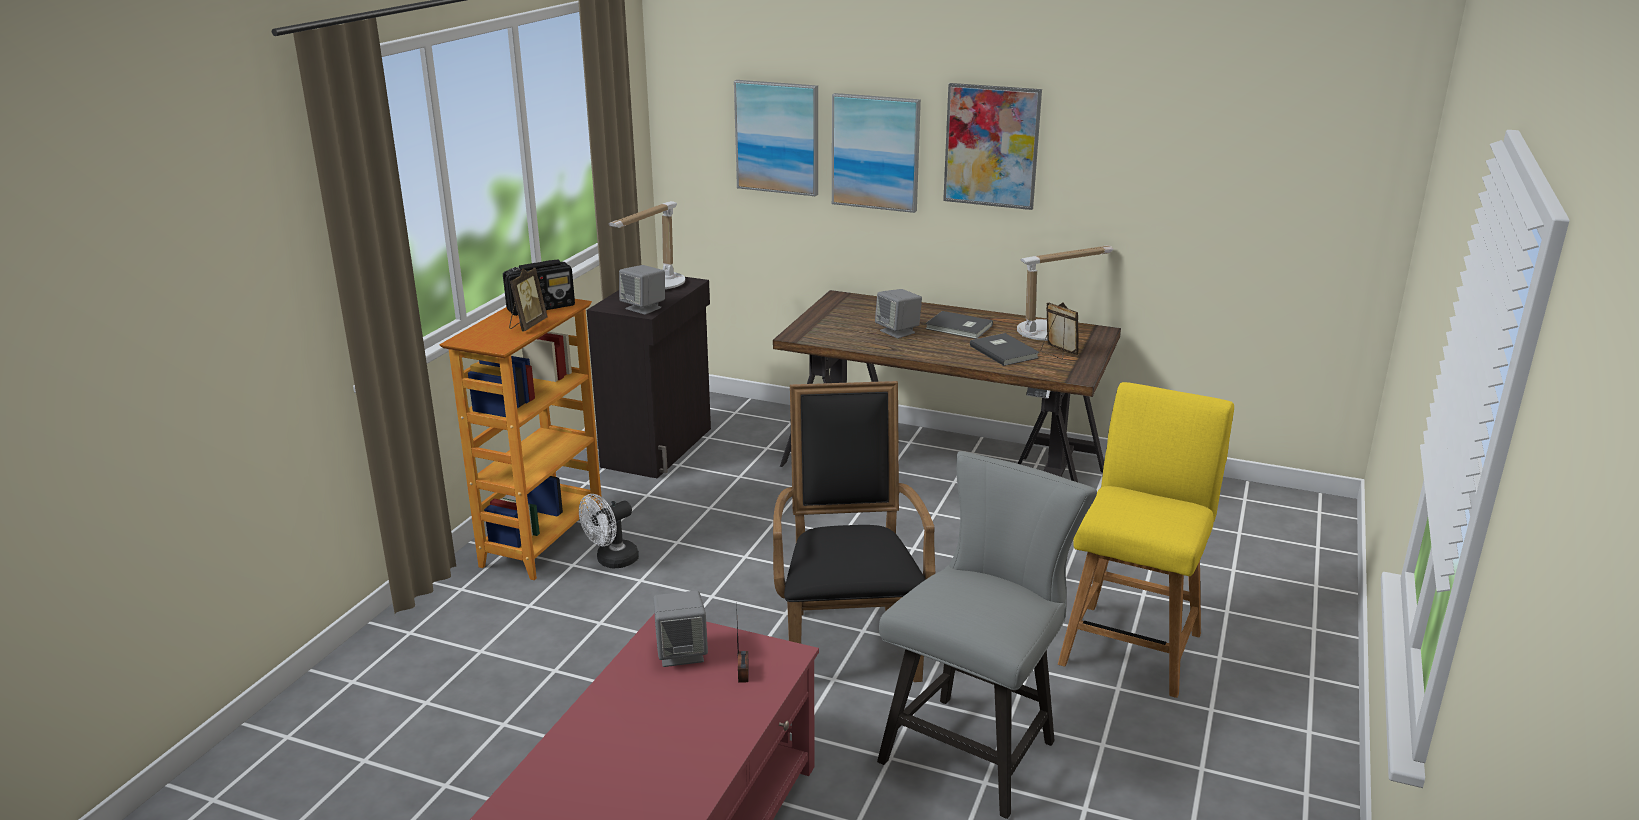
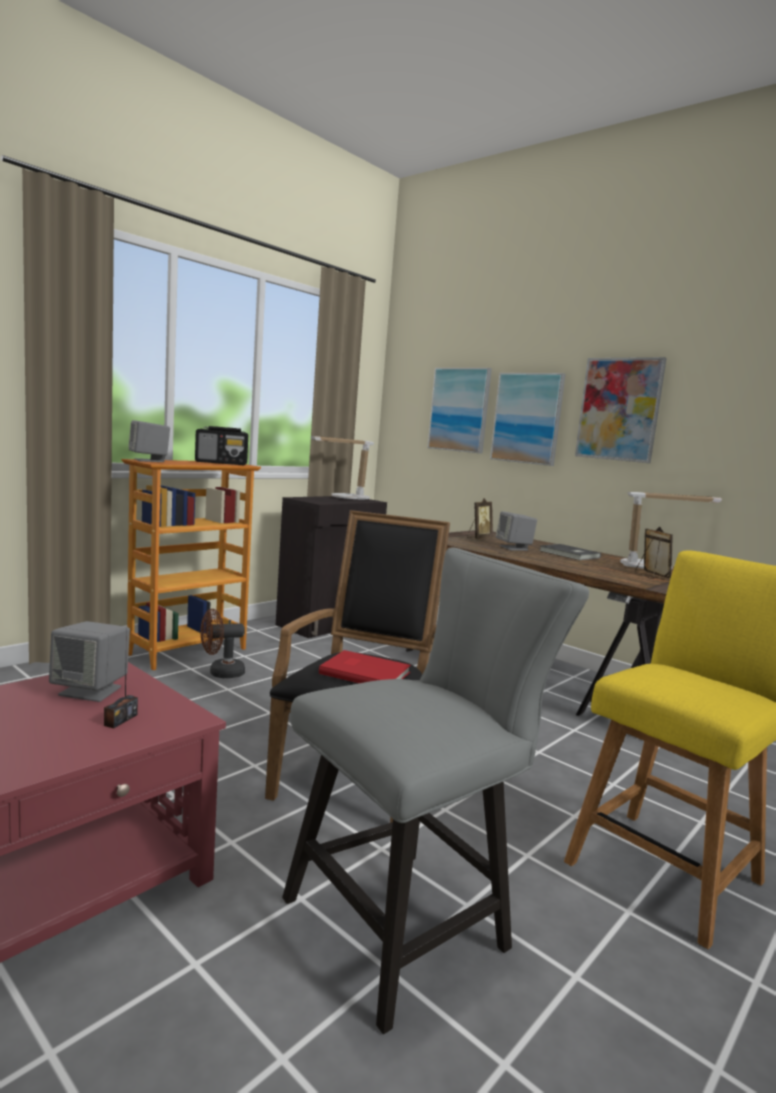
camera: 20 degrees right, 15 degrees down
picture frame [509,268,547,331] -> picture frame moved to [467,498,493,539]
white fan [579,494,639,568] -> brown fan [200,609,245,678]
grey speaker [619,265,665,315] -> grey speaker moved to [128,420,170,462]
grey book [970,333,1040,366] -> none
none -> red book [319,650,411,683]

